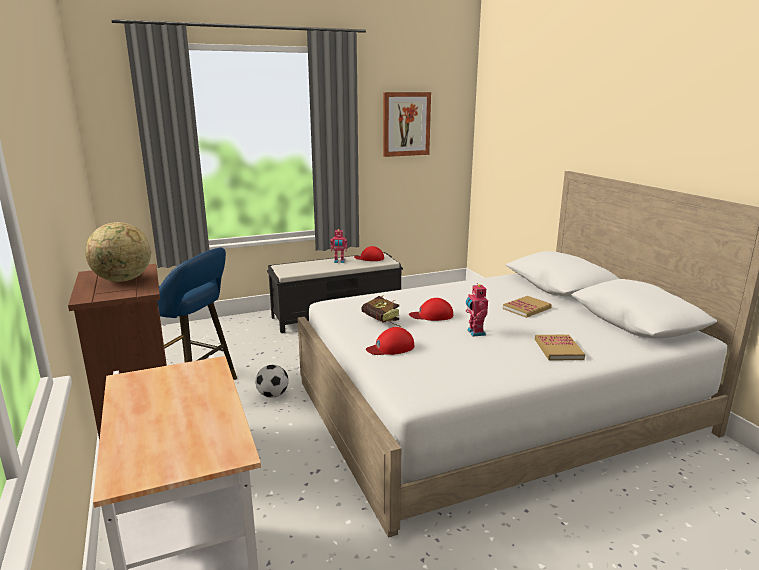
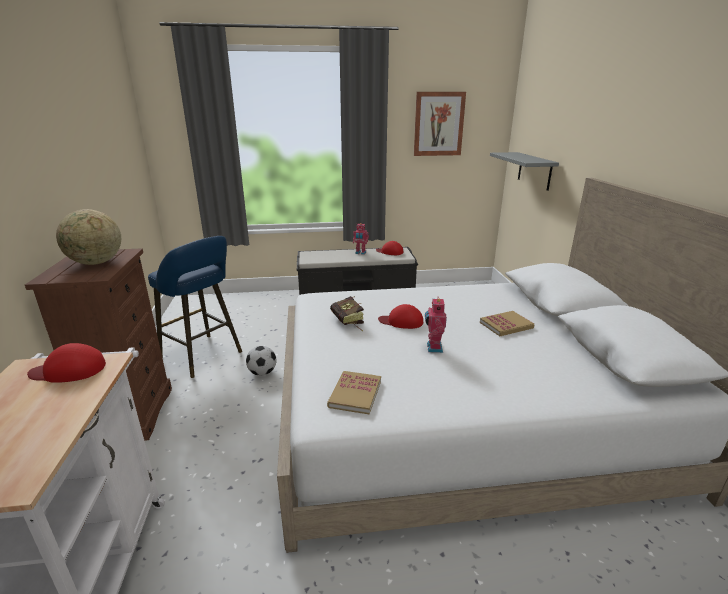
camera: 15 degrees right, 5 degrees up
red cap [366,327,414,355] -> red cap moved to [27,343,106,383]
book [535,335,585,361] -> book moved to [327,371,381,414]
none -> grey shelf [490,152,559,191]

